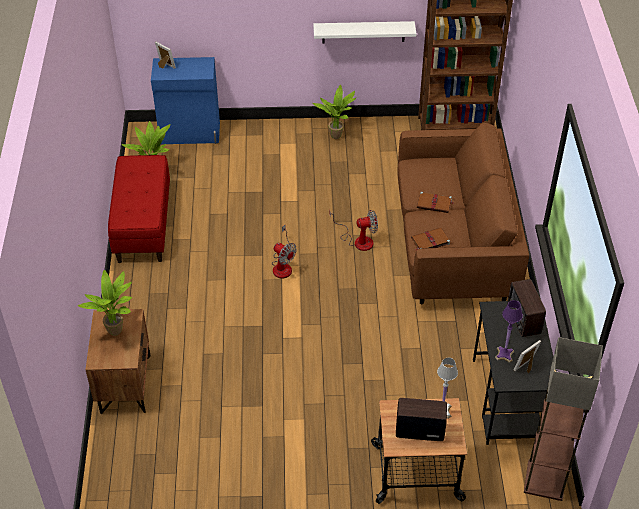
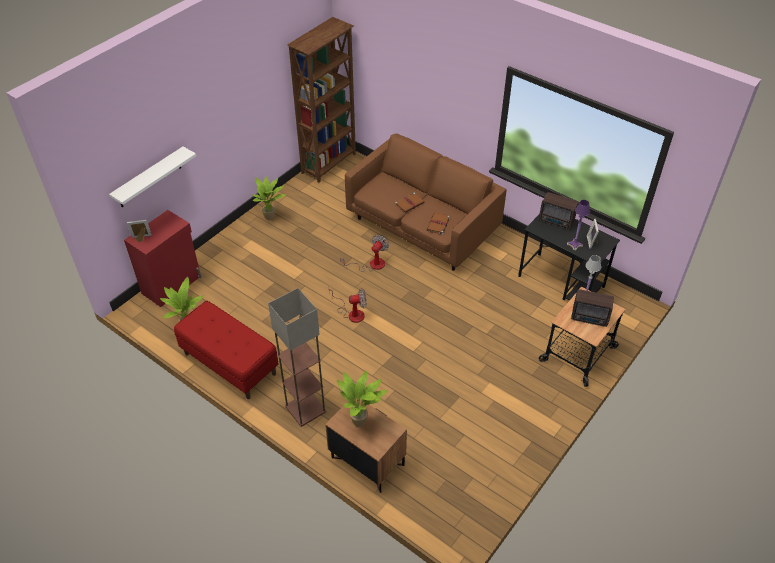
camera: 50 degrees left, 0 degrees up
blue cabinet [151,57,220,144] -> red cabinet [124,210,201,307]
white shelf [313,21,416,44] -> white shelf moved to [109,147,196,207]
radio [396,398,447,441] -> radio turned 120 degrees counterclockwise [571,289,614,327]
floor lamp [524,337,603,501] -> floor lamp moved to [268,288,326,427]

